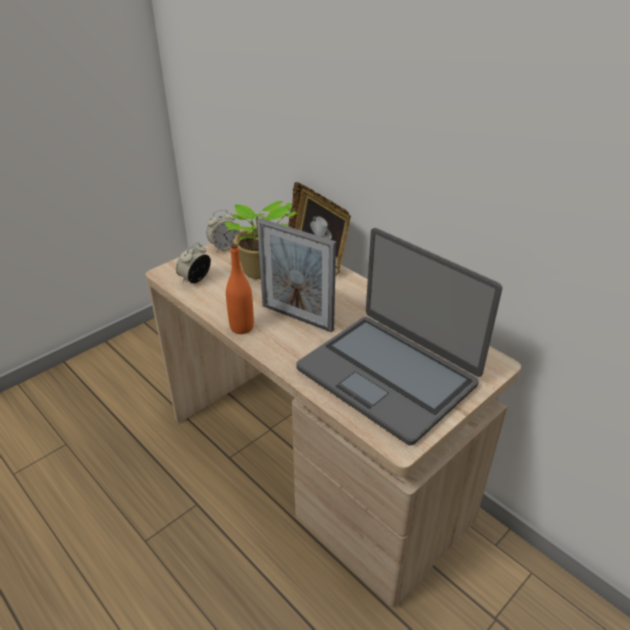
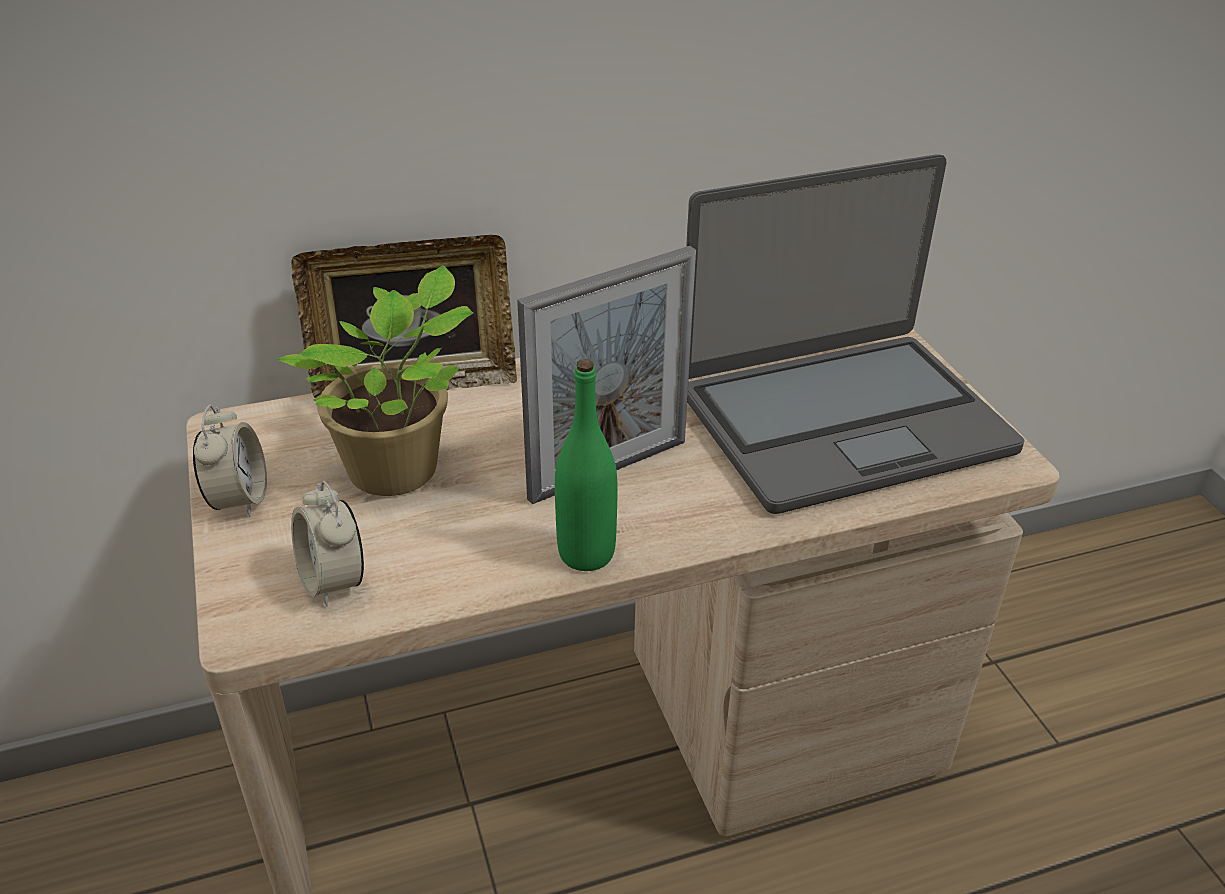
camera: 65 degrees left, 0 degrees up
orange bottle [226,244,254,334] -> green bottle [555,359,618,571]

